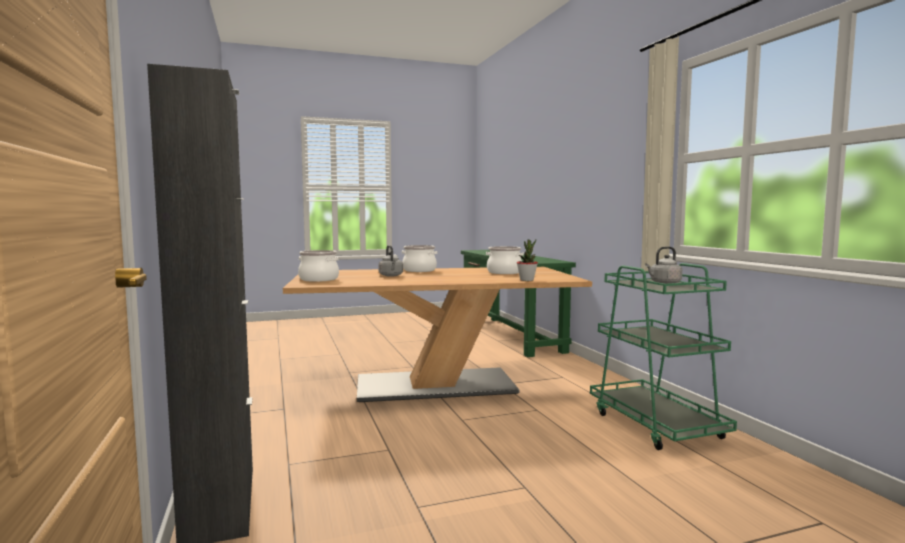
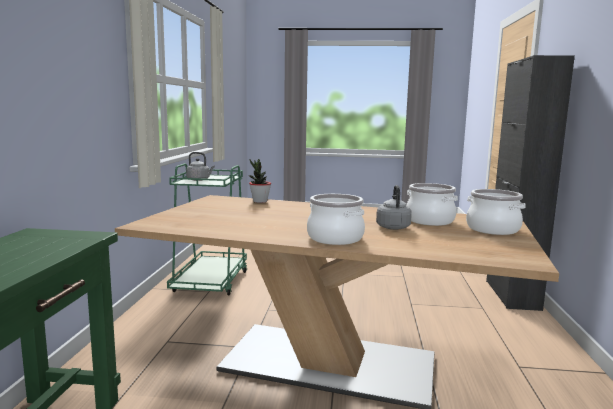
camera: 155 degrees left, 5 degrees up
cooking pot [486,246,524,274] -> cooking pot moved to [406,183,458,226]

